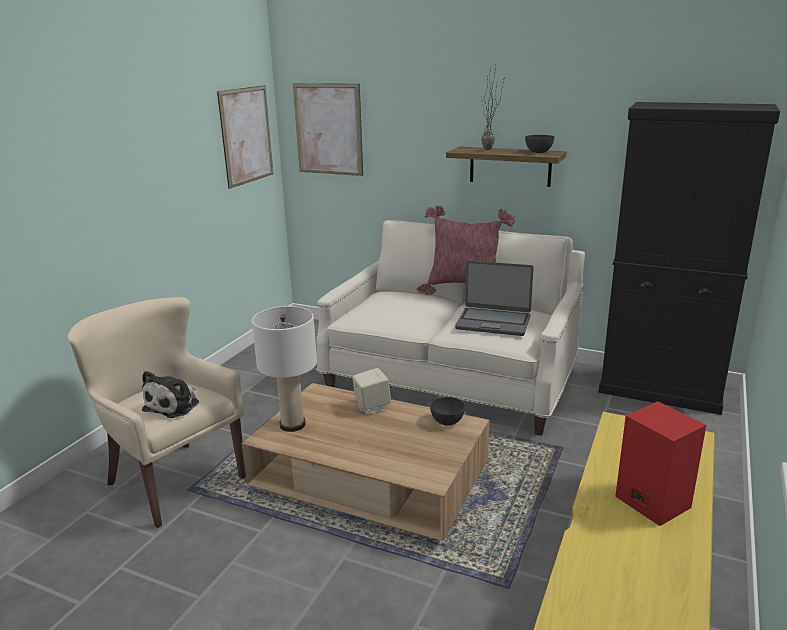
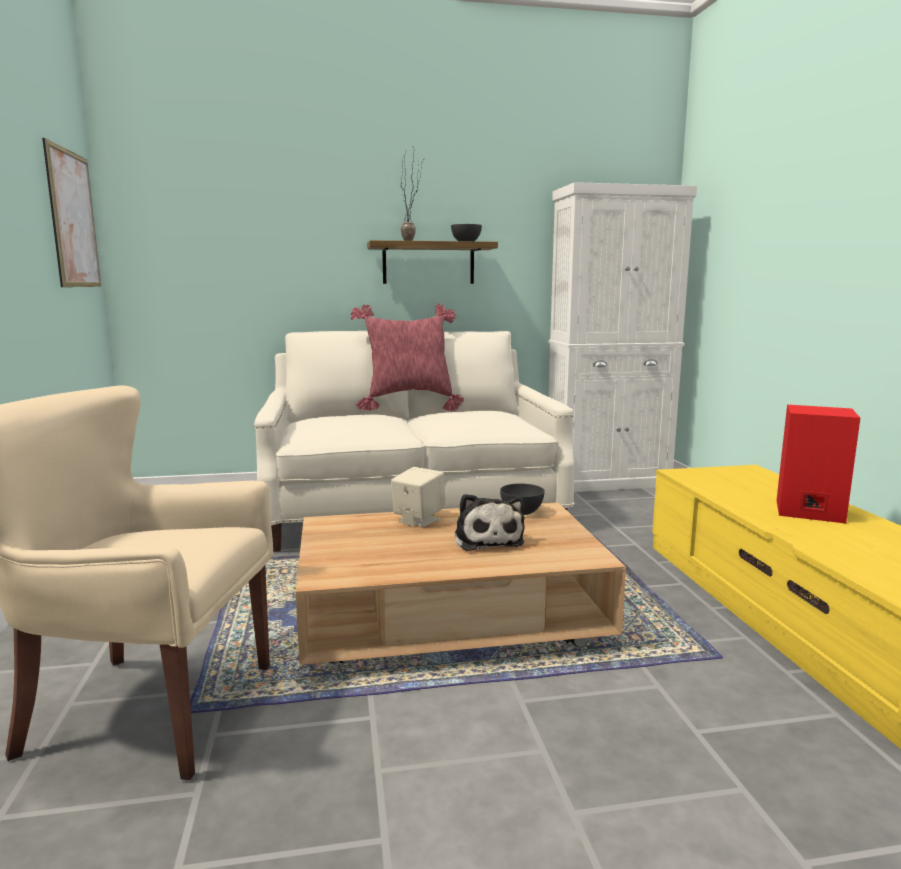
camera: 35 degrees left, 10 degrees down
plush toy [142,371,199,418] -> plush toy moved to [455,494,525,551]
white table lamp [252,306,317,432] -> none
picture [293,83,363,176] -> none
laptop [455,261,534,336] -> none
black cabinet [598,102,780,415] -> white cabinet [548,182,697,492]

